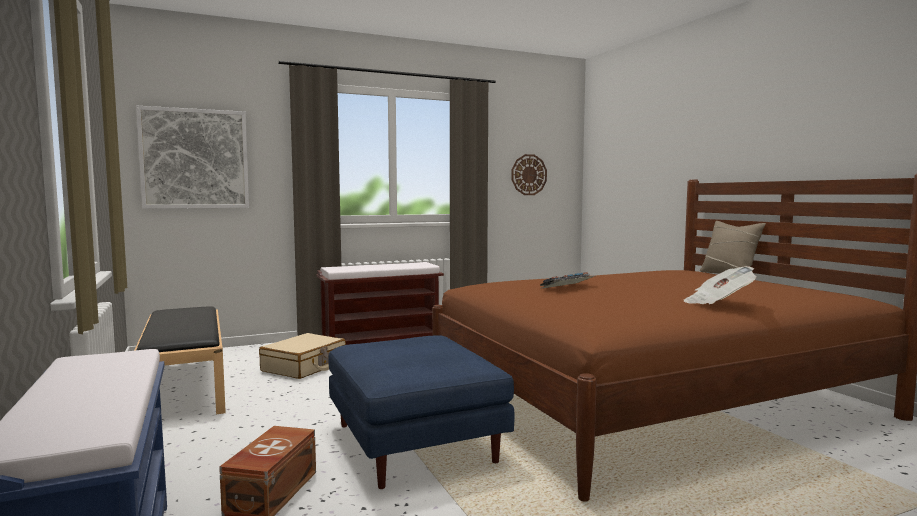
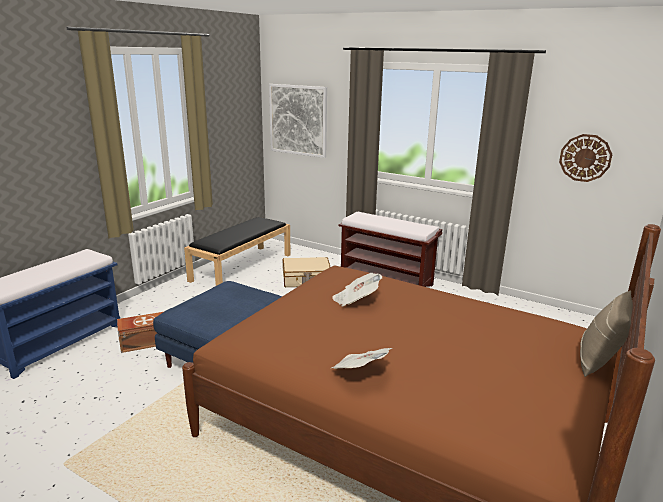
camera: 55 degrees right, 15 degrees up
keyboard [540,272,597,289] -> newspaper [332,273,382,306]

